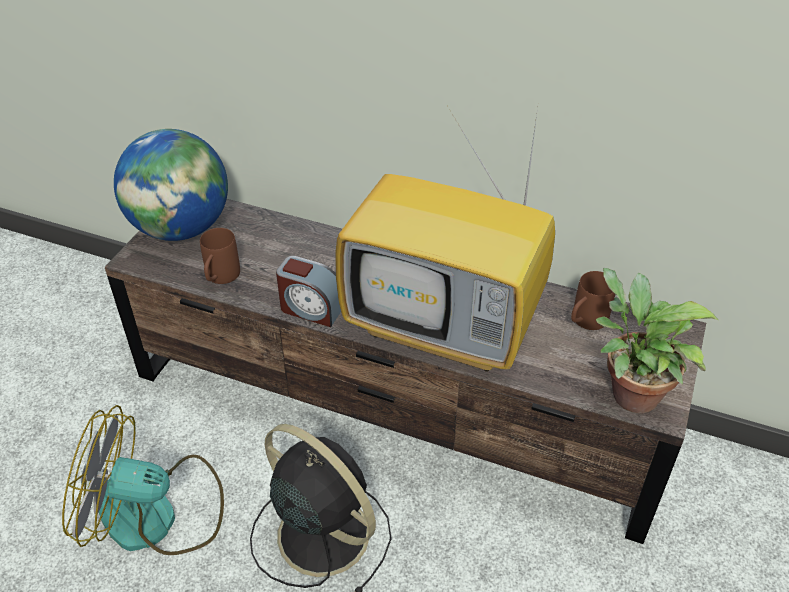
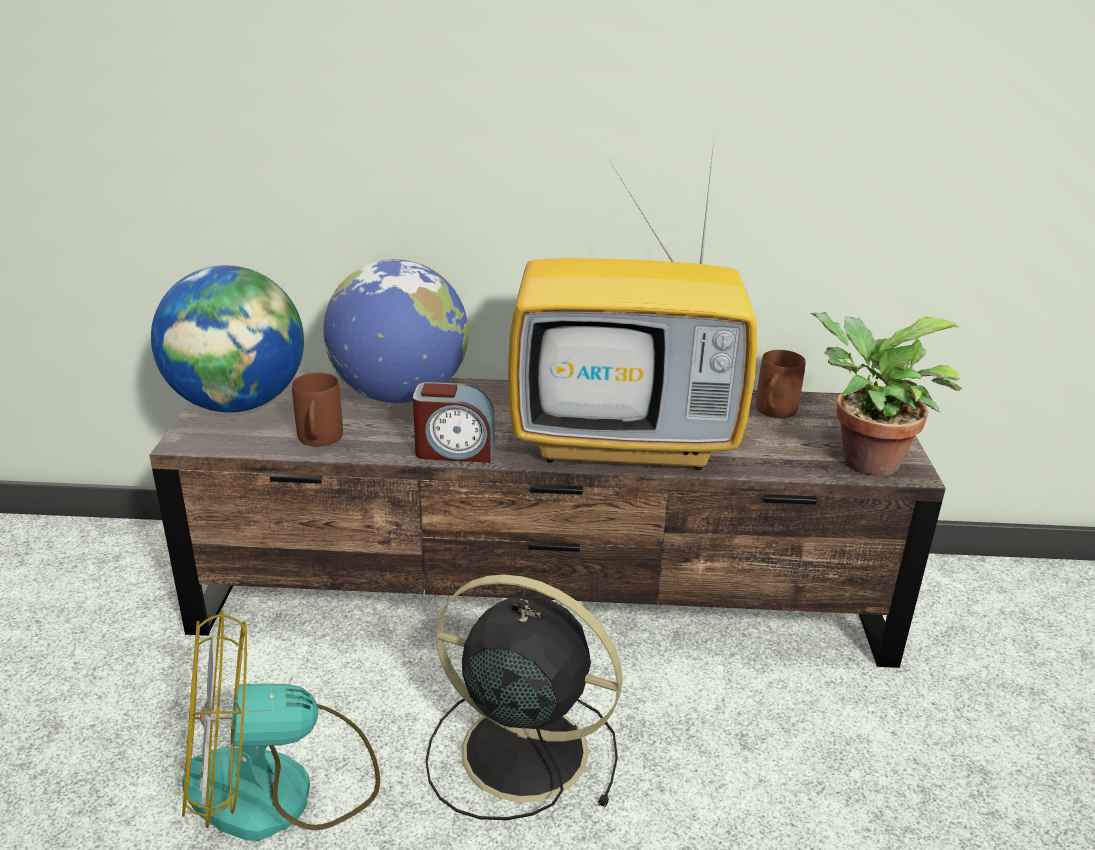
camera: 20 degrees left, 15 degrees down
none -> globe [323,259,469,403]

